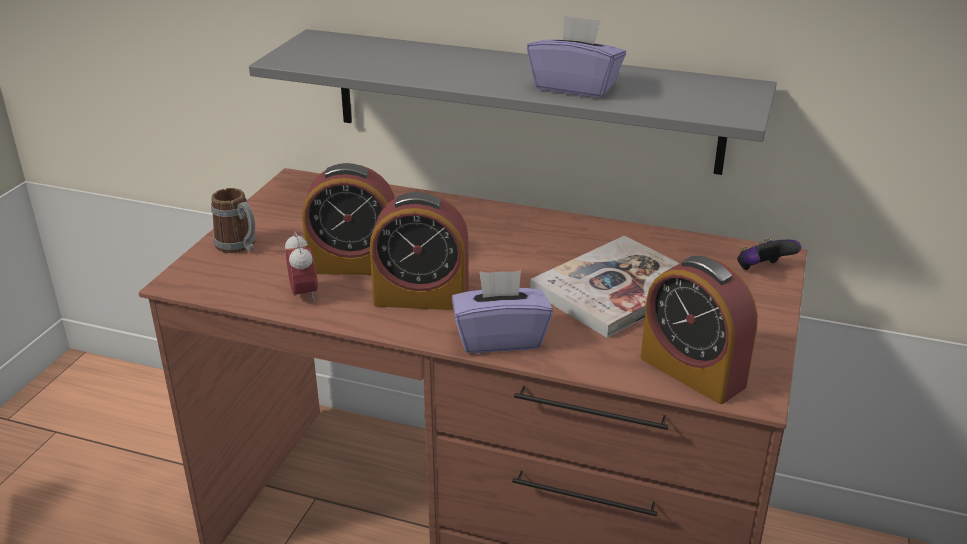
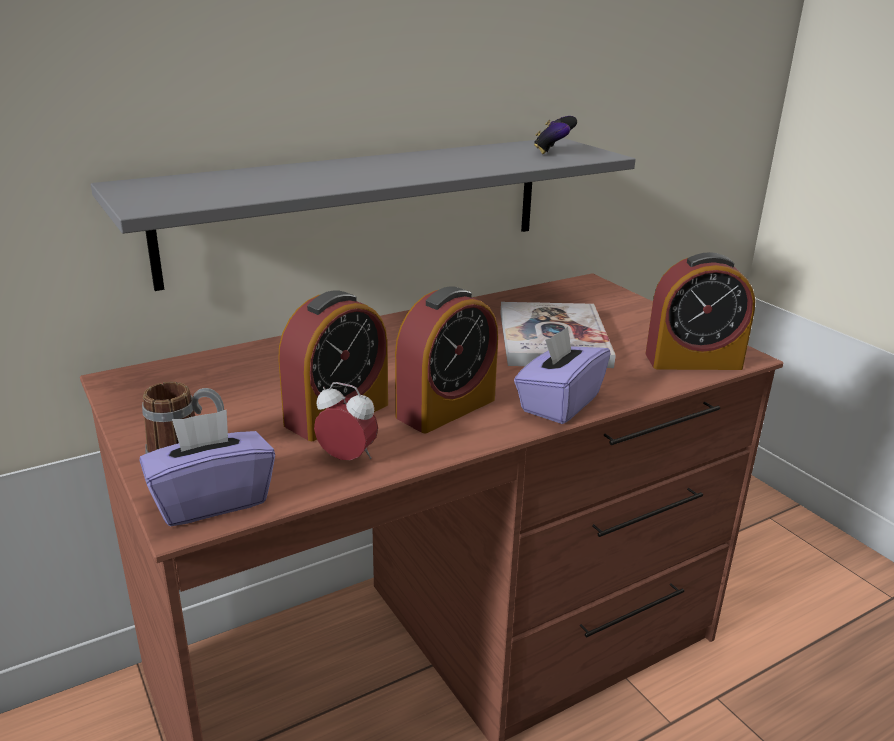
camera: 50 degrees left, 5 degrees down
purple tissue box [527,15,626,98] -> purple tissue box moved to [140,410,275,526]
game controller [737,238,801,270] -> game controller moved to [534,116,577,154]

